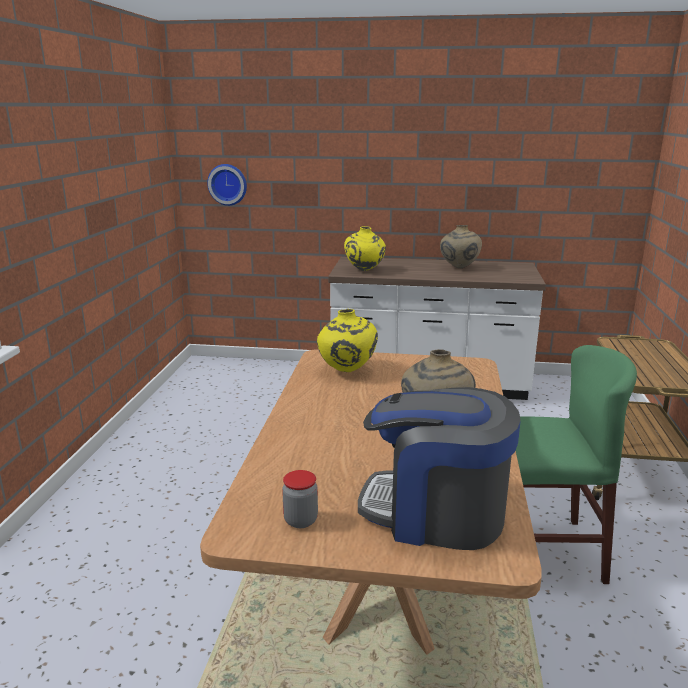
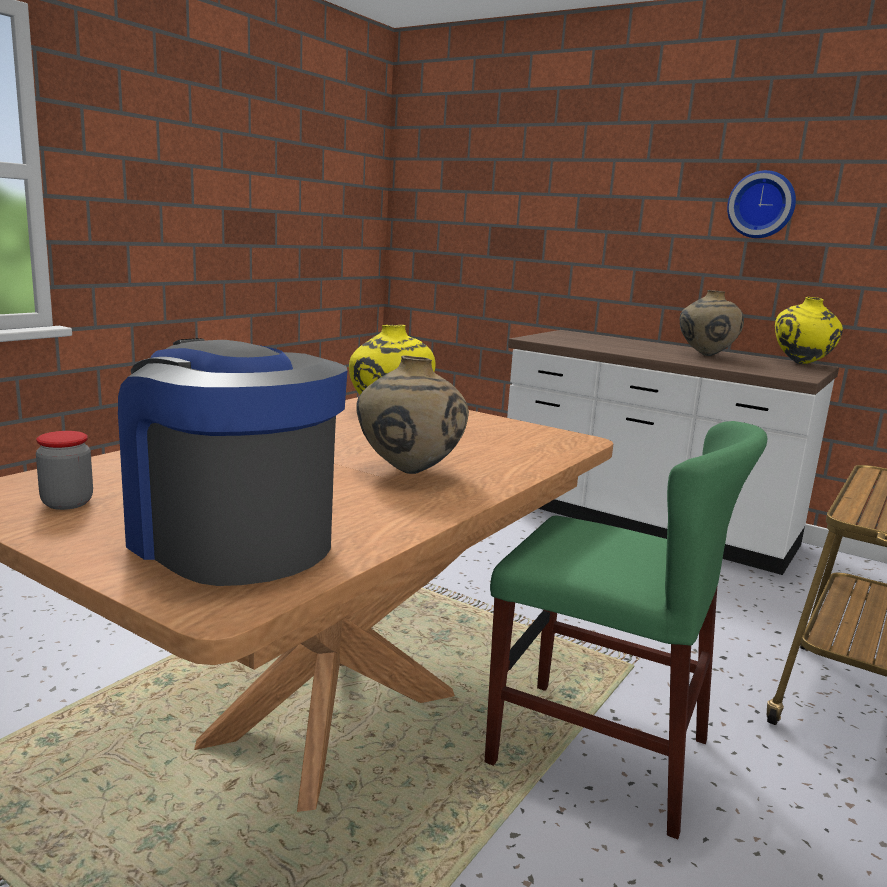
camera: 25 degrees right, 5 degrees down
wall clock [207,164,247,206] -> wall clock moved to [727,170,796,238]
yellow vase [344,226,386,271] -> yellow vase moved to [775,297,843,364]

